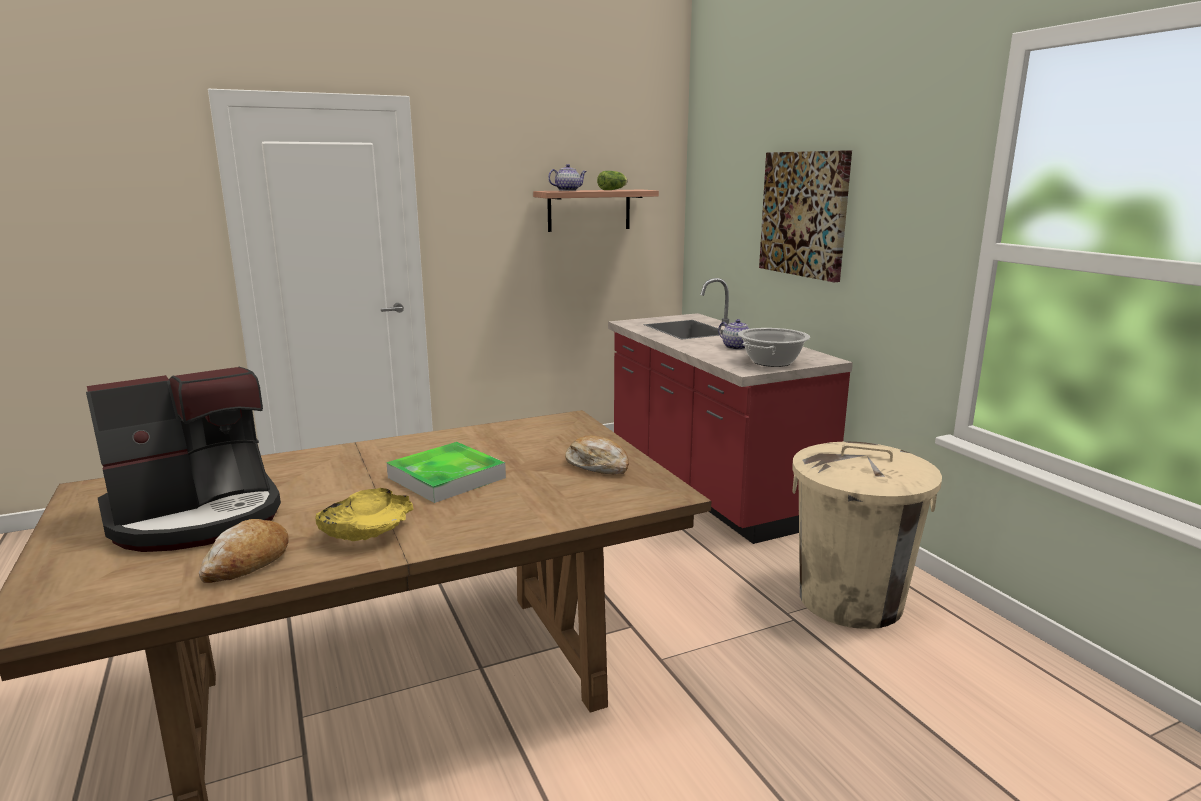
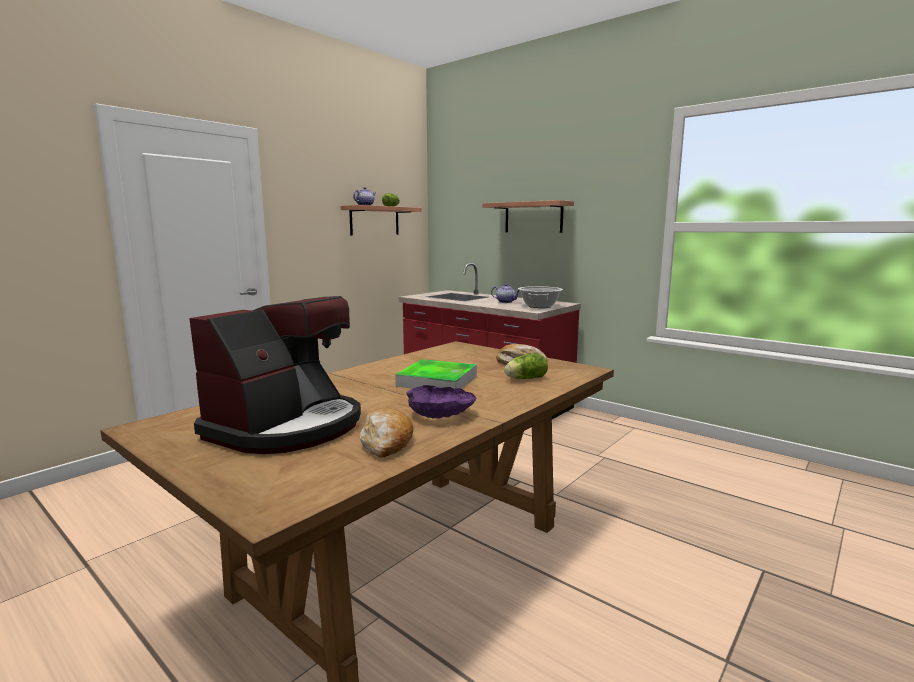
camera: 25 degrees left, 5 degrees down
yellow bowl [315,488,414,541] -> purple bowl [406,385,476,419]
picture [759,150,852,282] -> shelf [483,200,574,233]
beige trash can [792,442,942,629] -> none
none -> lettuce [504,353,548,379]

